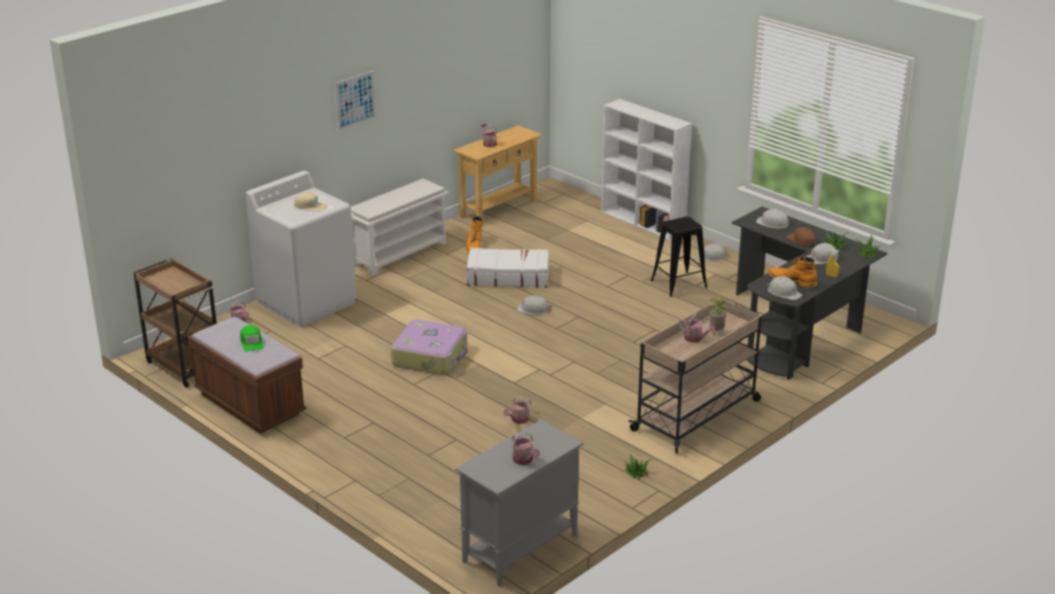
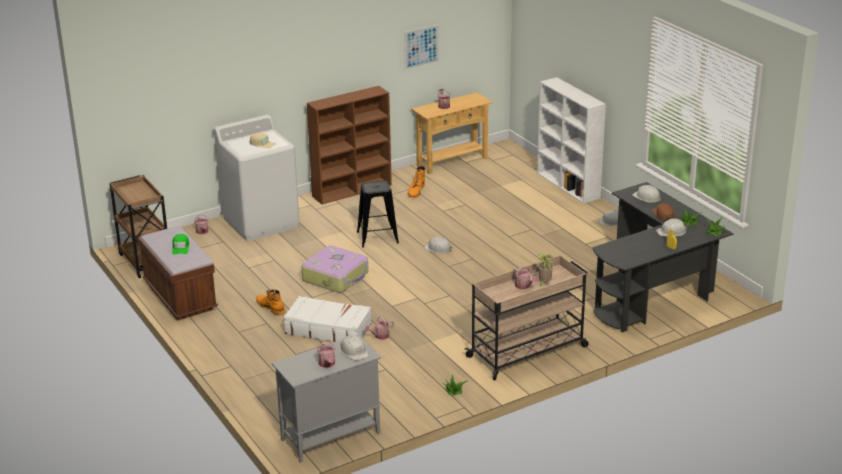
camera: 15 degrees right, 0 degrees up
picture [334,70,377,131] -> picture moved to [404,24,439,70]
white shoe rack [351,179,449,276] -> brown bookcase [307,86,392,205]
white suitcase [466,248,549,288] -> white suitcase moved to [283,296,371,342]
black stool [651,217,708,297] -> black stool moved to [357,181,399,247]
white hard hat [767,276,803,300] -> white hard hat moved to [340,335,369,360]
orange boot [768,257,817,288] -> orange boot moved to [256,289,285,316]

